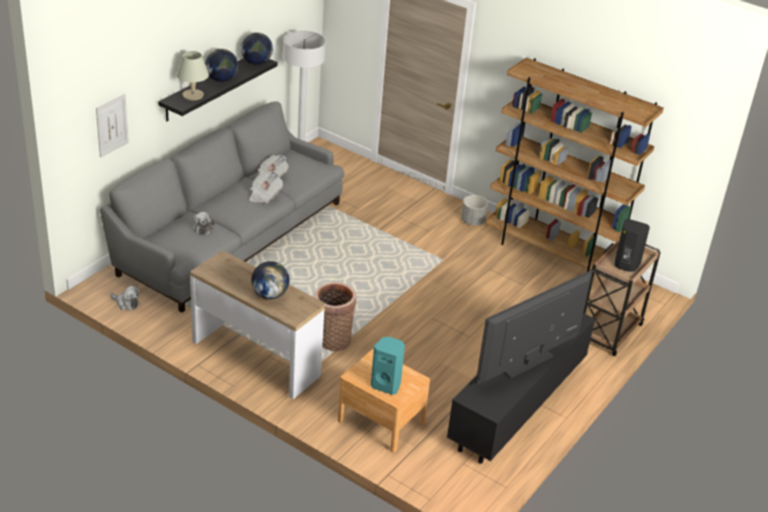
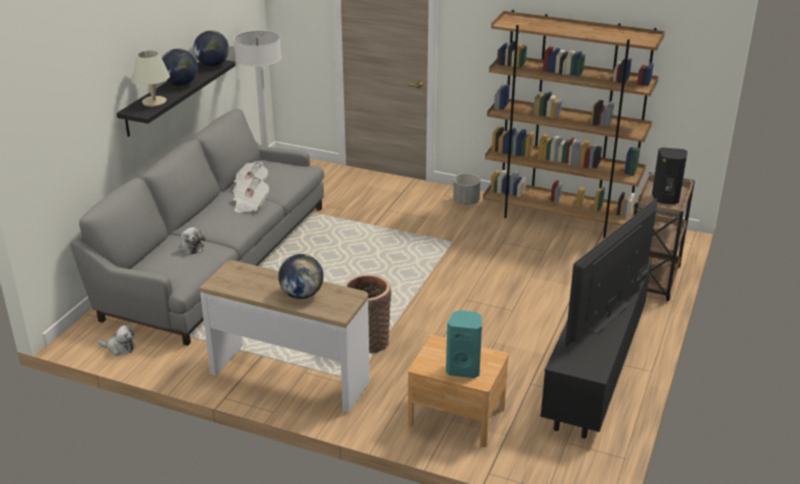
camera: 10 degrees left, 5 degrees down
picture [96,94,129,157] -> none

